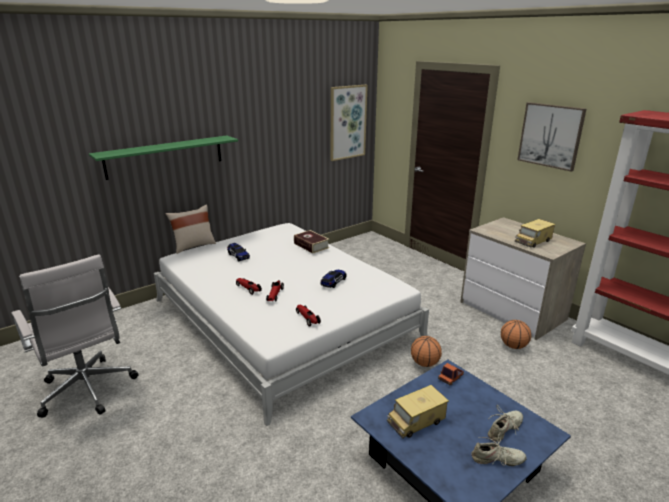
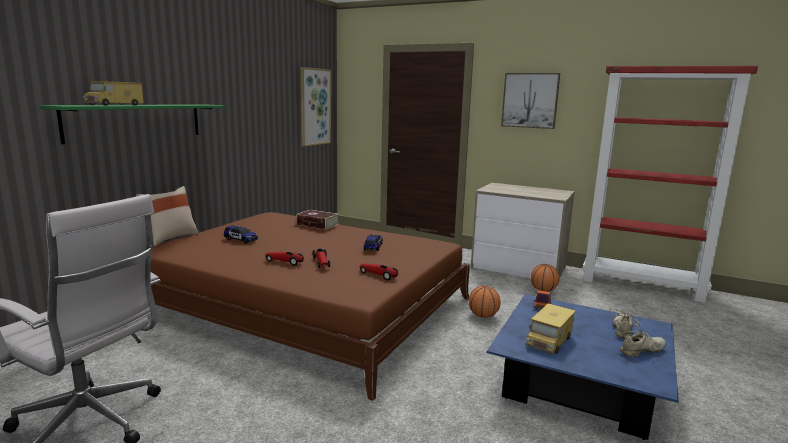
camera: 25 degrees left, 10 degrees down
white bed [154,223,429,426] -> brown bed [151,212,470,401]
toy truck [515,219,556,248] -> toy truck moved to [83,81,144,106]

